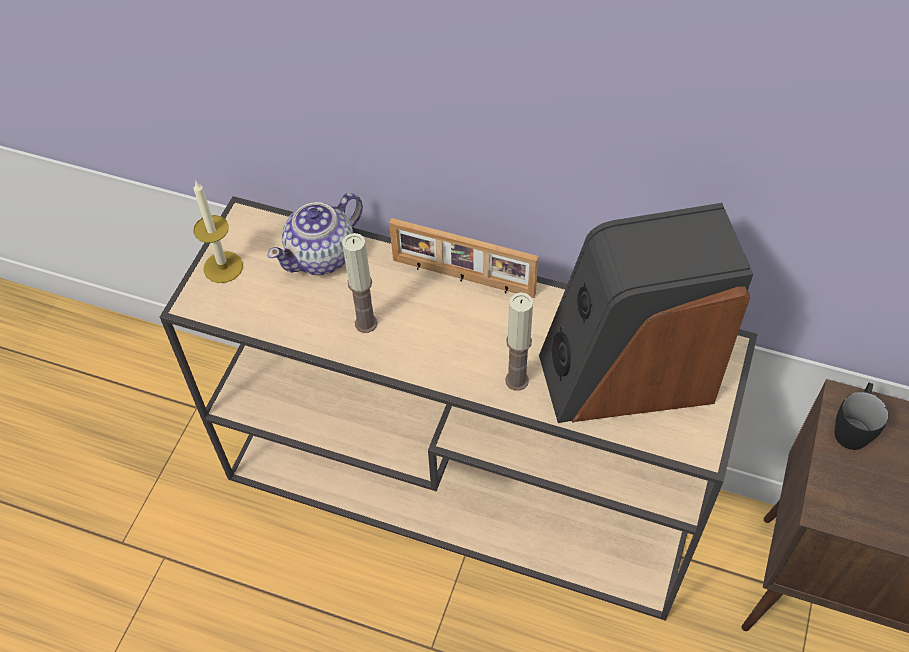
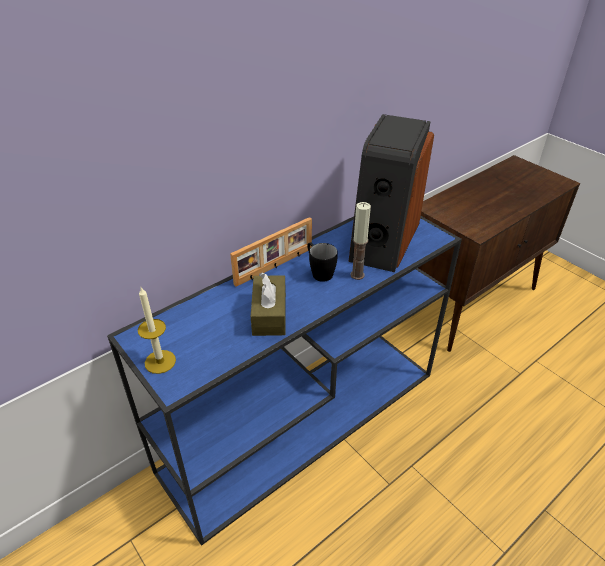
camera: 60 degrees left, 15 degrees down
beige console table [160,196,758,621] -> blue console table [107,216,462,546]
teapot [268,193,363,275] -> none
candle [342,233,377,333] -> brown tissue box [251,272,286,336]
black mug [834,383,889,450] -> black mug moved to [307,242,338,282]

